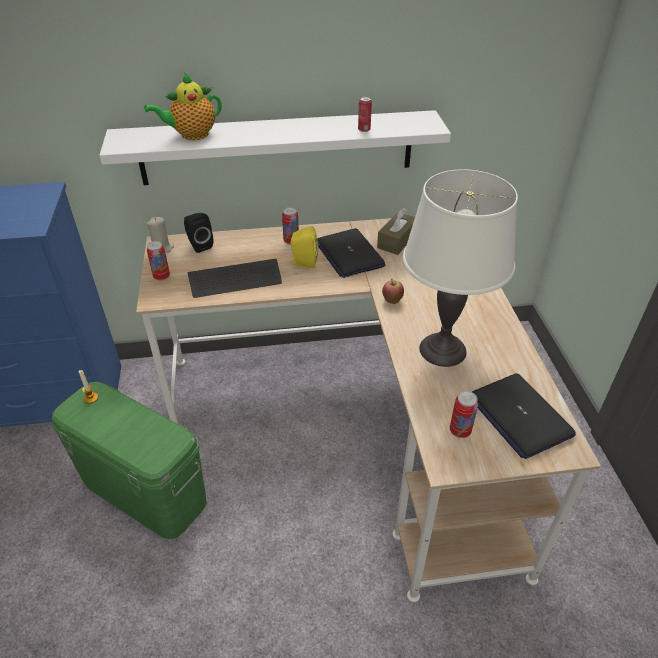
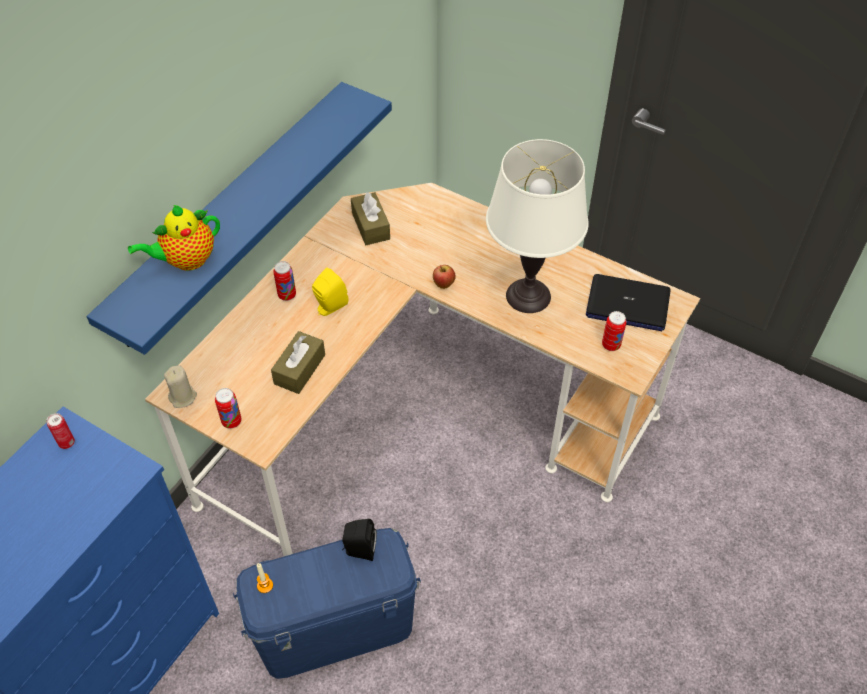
camera: 50 degrees left, 10 degrees up
green storage box [52,382,207,539] -> blue storage box [233,528,421,679]
white shelf [99,110,451,185] -> blue shelf [86,82,392,355]
teapot [144,72,221,140] -> teapot turned 45 degrees clockwise [128,205,220,271]
black speaker [184,213,213,253] -> black speaker moved to [342,519,377,561]
keyboard [187,259,282,298] -> brown tissue box [271,331,325,394]
laptop [318,228,386,278] -> none
can [358,96,372,132] -> can moved to [46,413,75,449]

